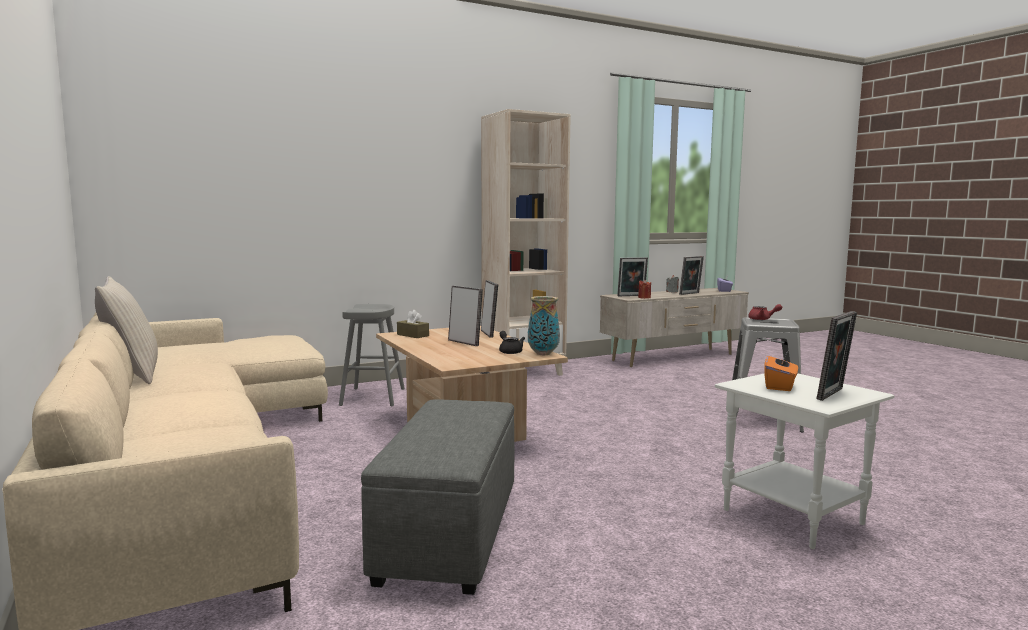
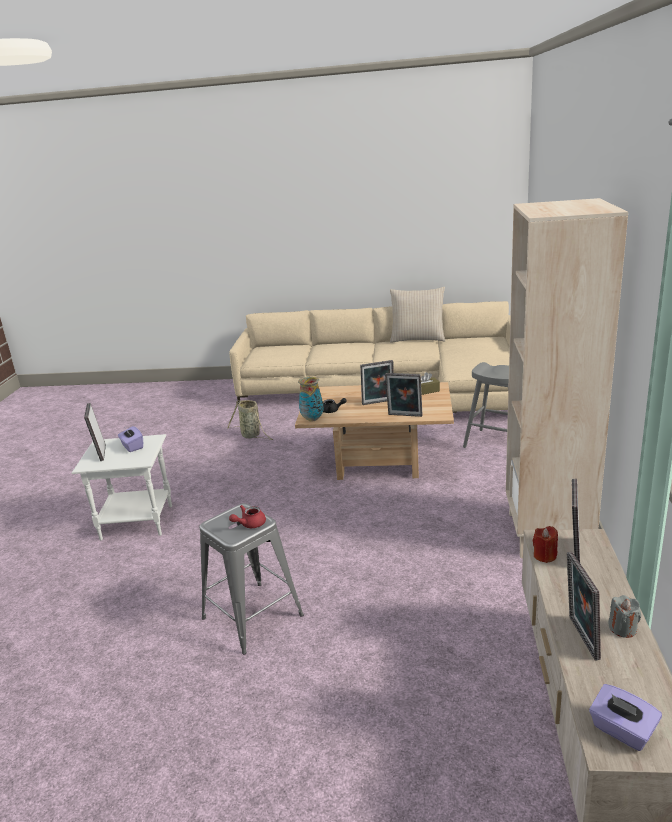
camera: 125 degrees right, 15 degrees up
grey ottoman [361,399,514,595] -> basket [227,400,273,440]
orange tissue box [764,351,798,391] -> purple tissue box [118,426,143,452]

